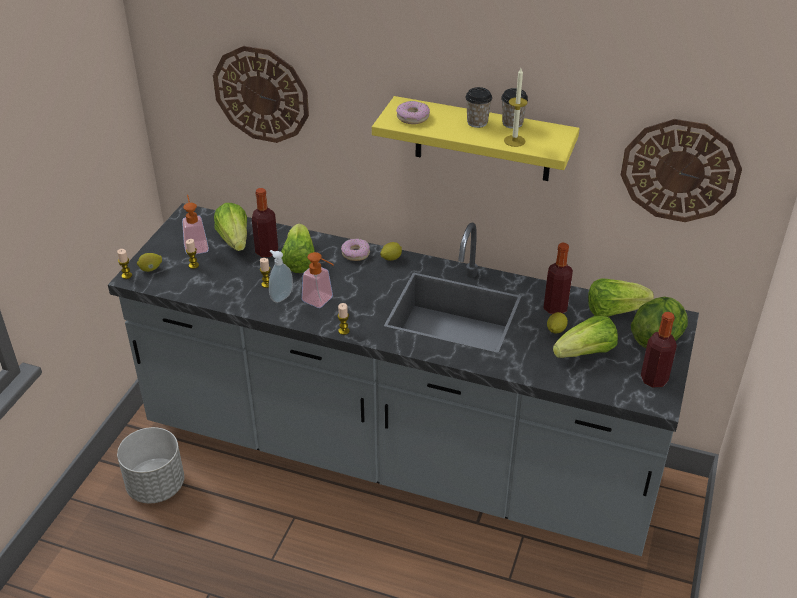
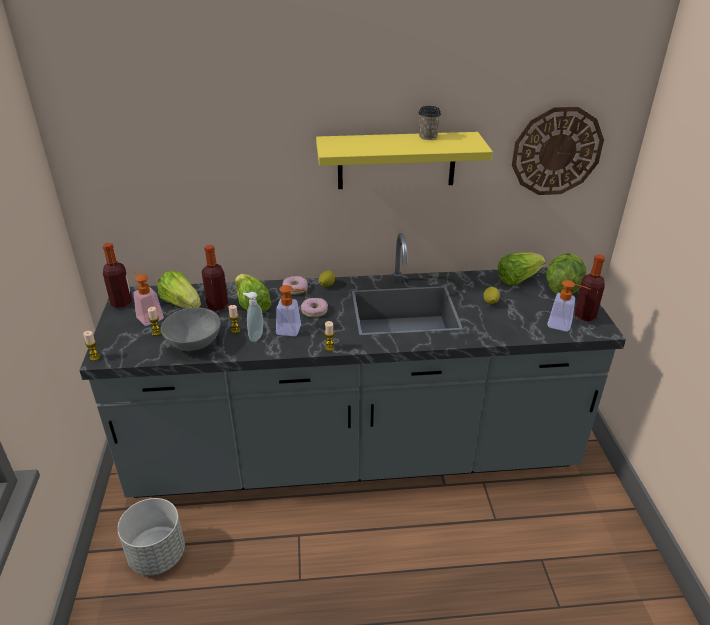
camera: 25 degrees left, 5 degrees down
lemon [137,253,162,272] -> none
wall clock [213,46,309,143] -> none
donut [396,101,430,124] -> donut moved to [301,298,328,318]
cup [465,87,492,128] -> none
candle [504,68,527,147] -> none
bottle [543,242,573,314] -> bottle moved to [103,243,132,309]
lettuce [553,316,618,358] -> none
none -> grey bowl [161,307,221,351]
none -> soap dispenser [547,280,591,332]

